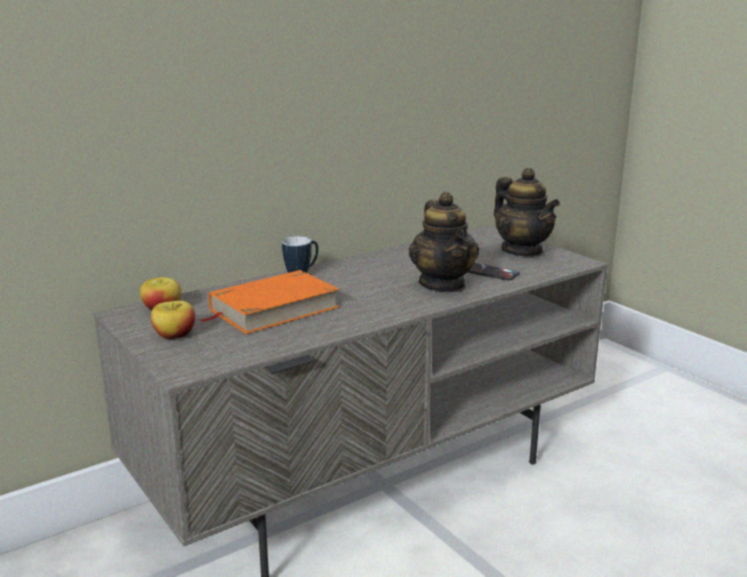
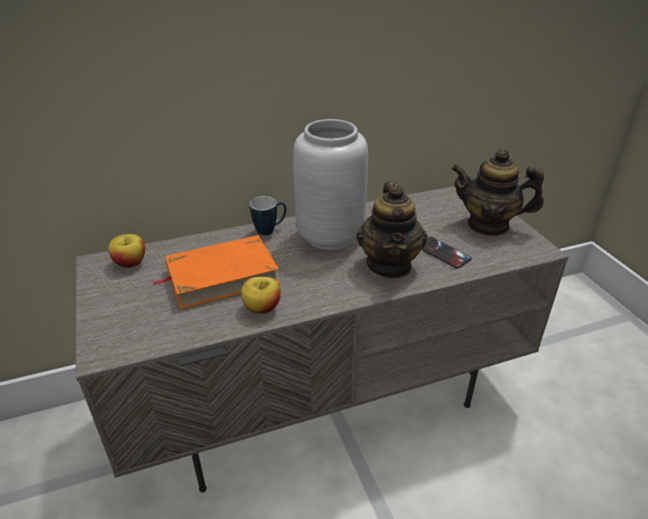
camera: 15 degrees right, 15 degrees up
apple [151,301,195,339] -> apple moved to [241,276,281,313]
teapot [494,168,560,257] -> teapot turned 120 degrees clockwise [451,149,544,236]
none -> grey vase [293,119,368,250]

